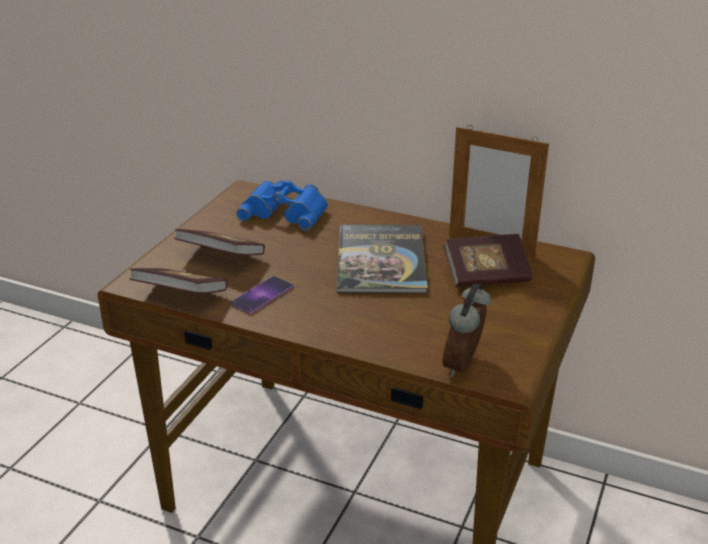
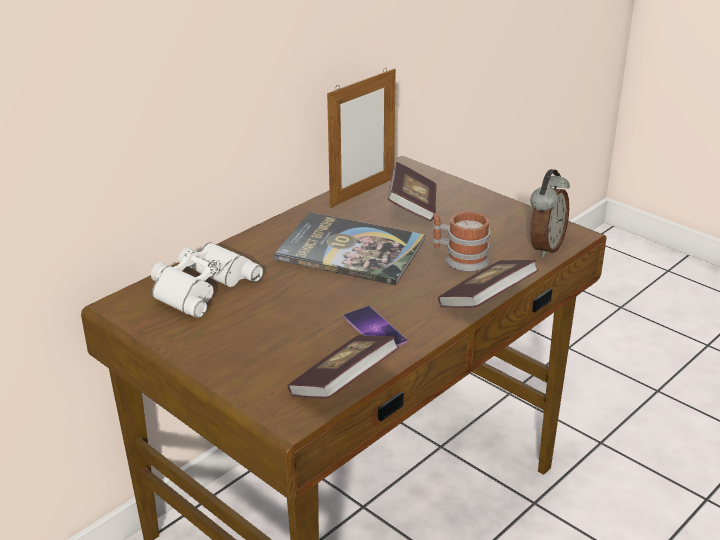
camera: 70 degrees left, 0 degrees up
book [175,229,265,255] -> book moved to [438,260,539,308]
blue binoculars [236,180,328,231] -> white binoculars [151,242,263,318]
alarm clock [442,284,491,377] -> alarm clock turned 105 degrees counterclockwise [530,169,570,258]
none -> mug [432,211,490,272]

